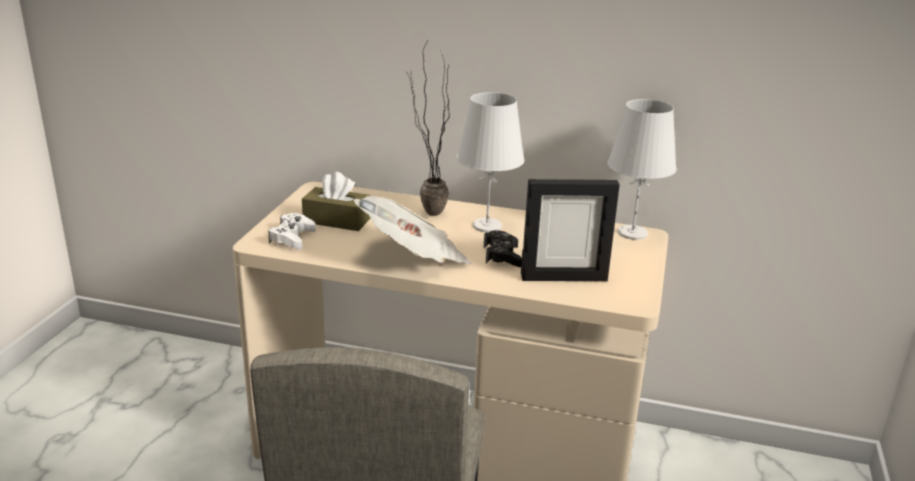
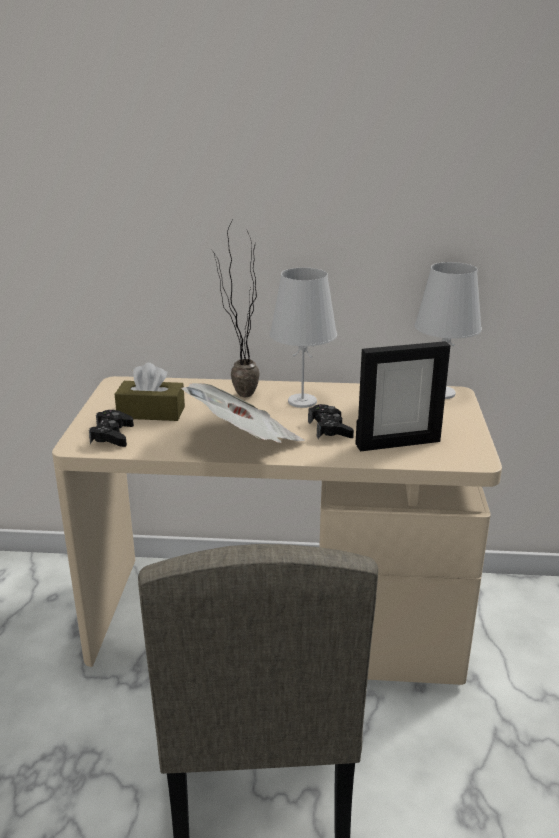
camera: 10 degrees left, 0 degrees up
white game controller [268,213,316,250] -> black game controller [89,410,134,447]

